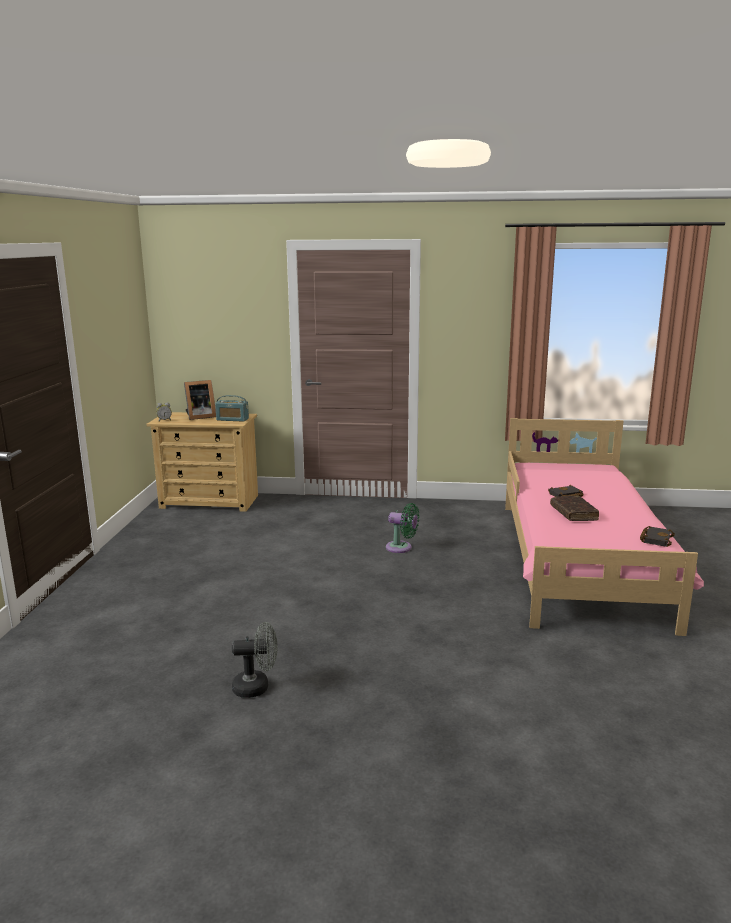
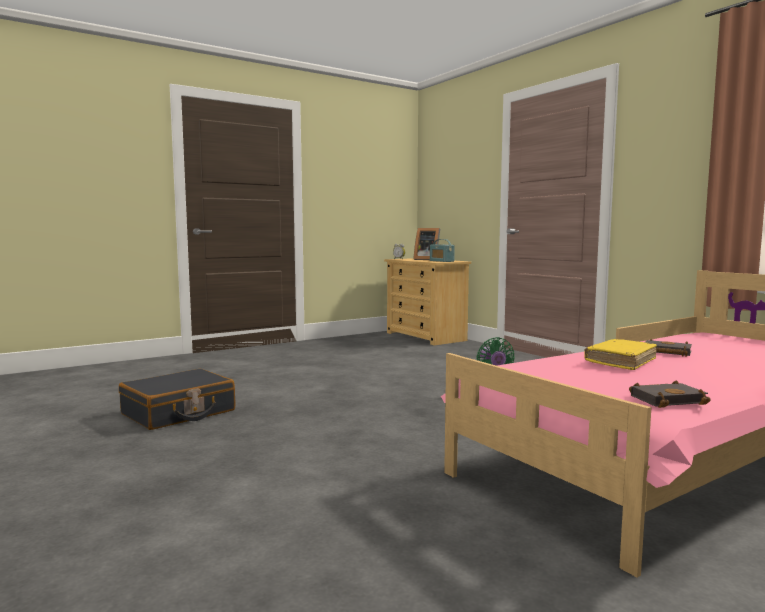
camera: 50 degrees right, 10 degrees down
grey fan [232,622,277,698] -> black suitcase [119,369,235,430]
brown book [550,496,599,521] -> yellow book [584,339,657,370]

